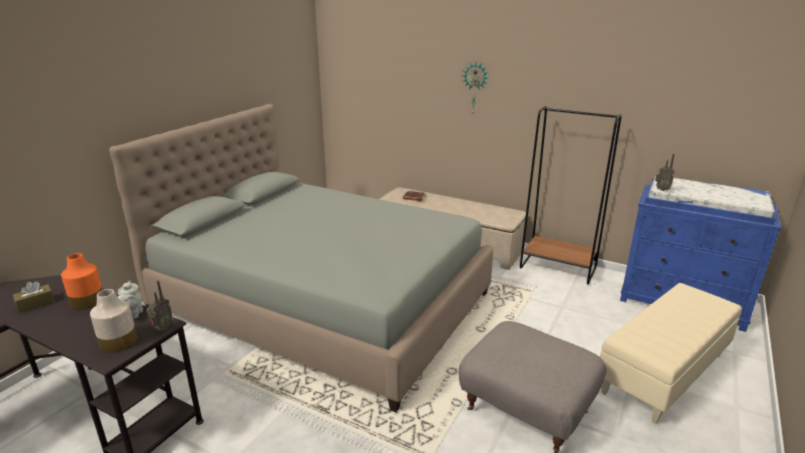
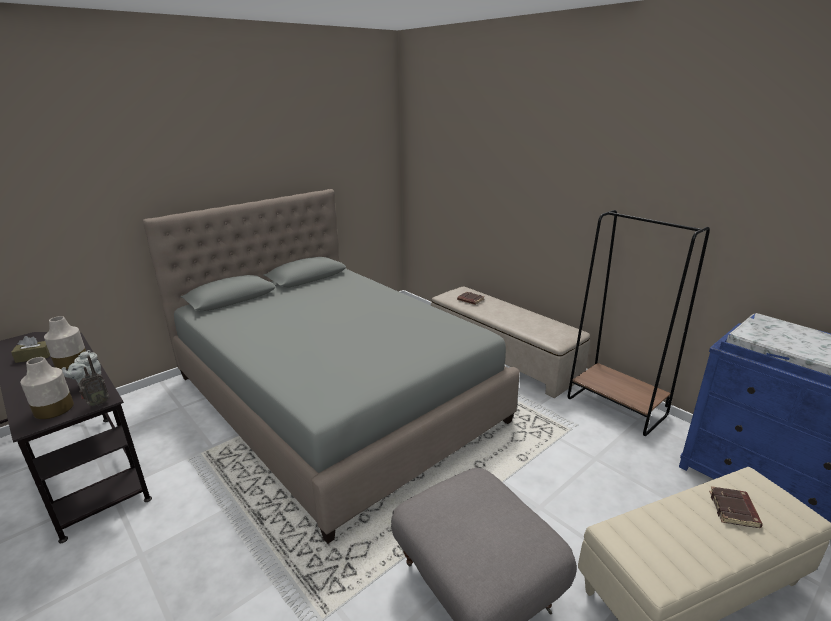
camera: 20 degrees right, 0 degrees up
orange vase [61,253,103,310] -> beige vase [44,316,86,369]
wall clock [462,62,488,114] -> none
radio [655,154,675,191] -> none
none -> brown book [709,486,763,528]

